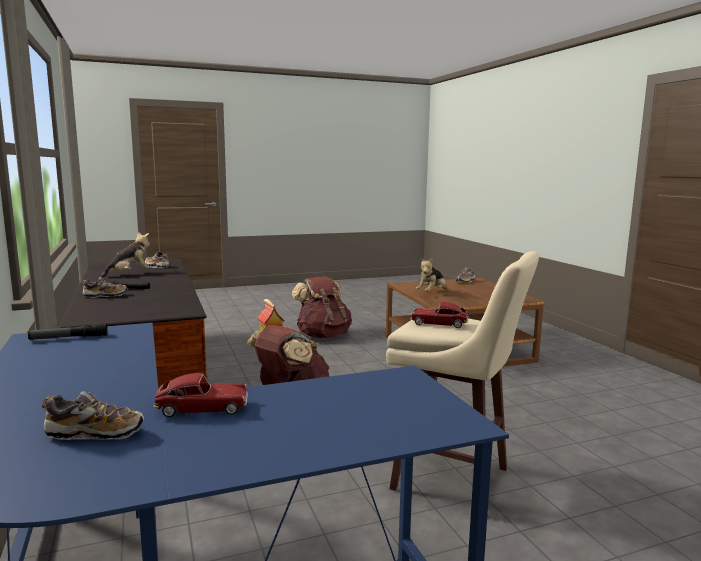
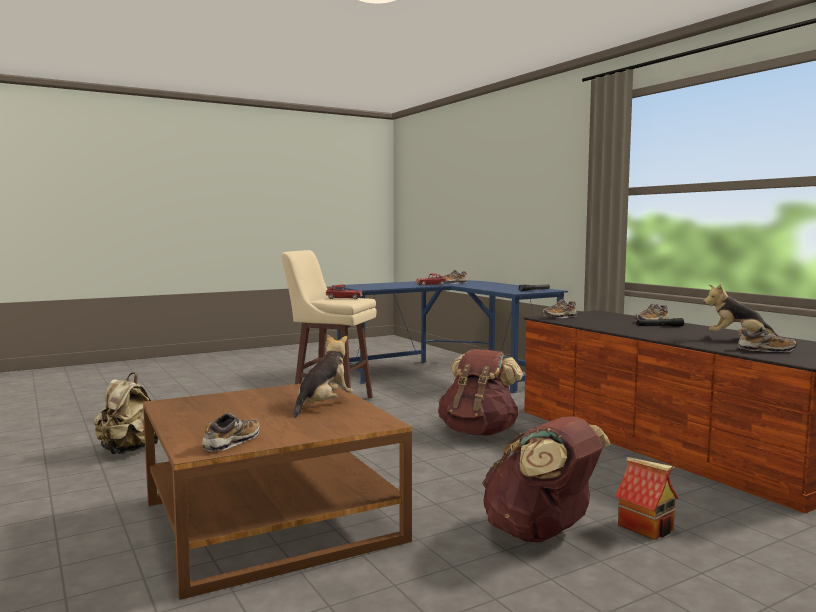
camera: 170 degrees right, 5 degrees down
plush toy [100,232,150,278] -> plush toy turned 75 degrees clockwise [704,284,780,337]
none -> beige backpack [94,372,158,454]
none -> shoe [542,299,577,318]

